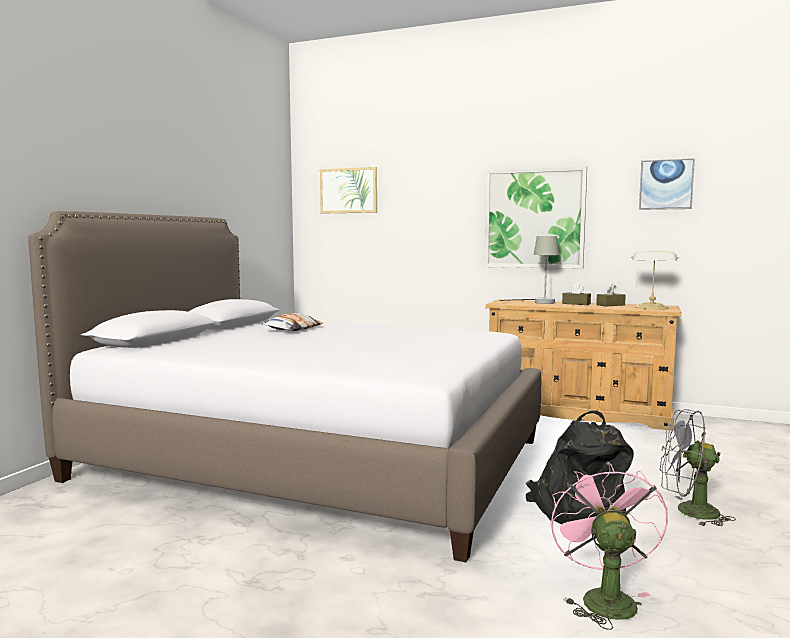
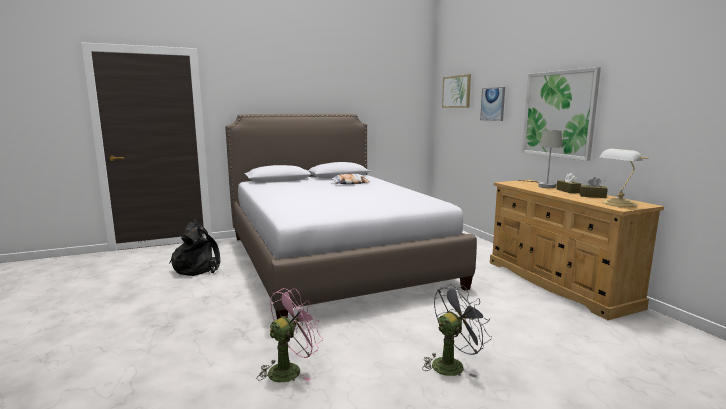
camera: 45 degrees right, 5 degrees up
black backpack [526,410,634,524] -> black backpack moved to [169,219,220,276]
picture [639,158,695,210] -> picture moved to [480,87,505,121]
grey fan [660,409,736,526] -> grey fan turned 90 degrees clockwise [422,284,492,378]

